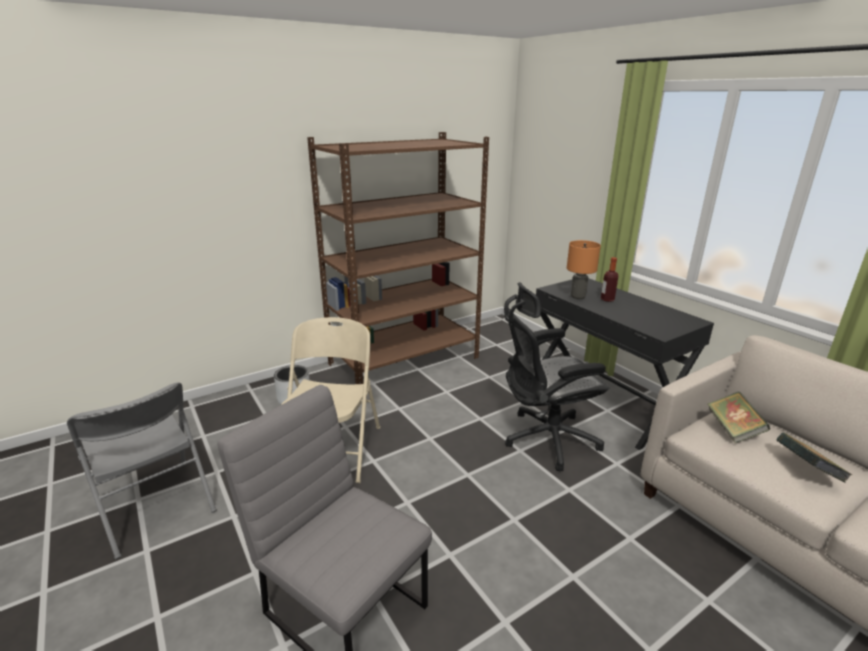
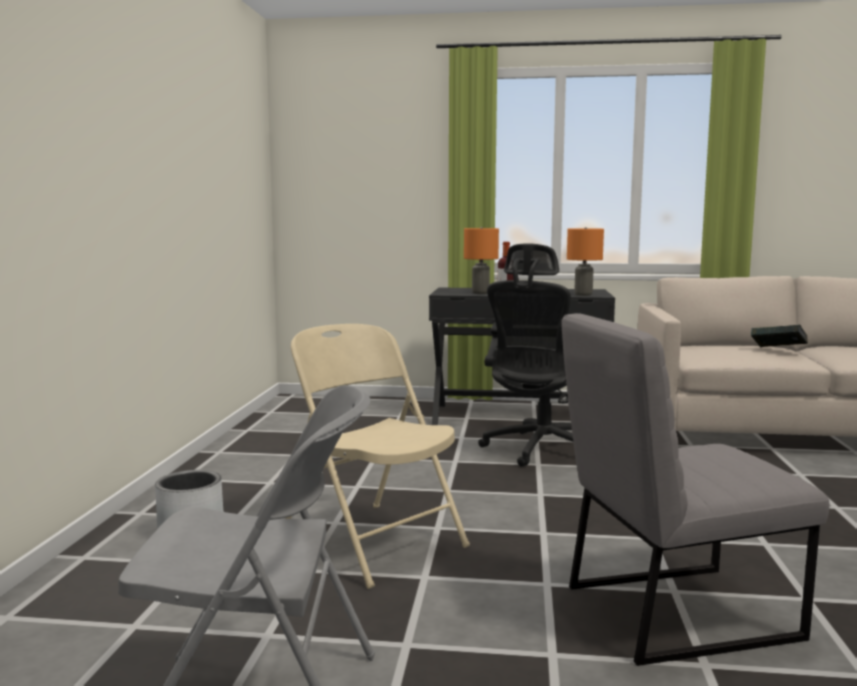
camera: 50 degrees left, 15 degrees down
brown bookcase [307,132,489,384] -> none
book [708,391,770,444] -> none
none -> orange table lamp [567,227,604,296]

